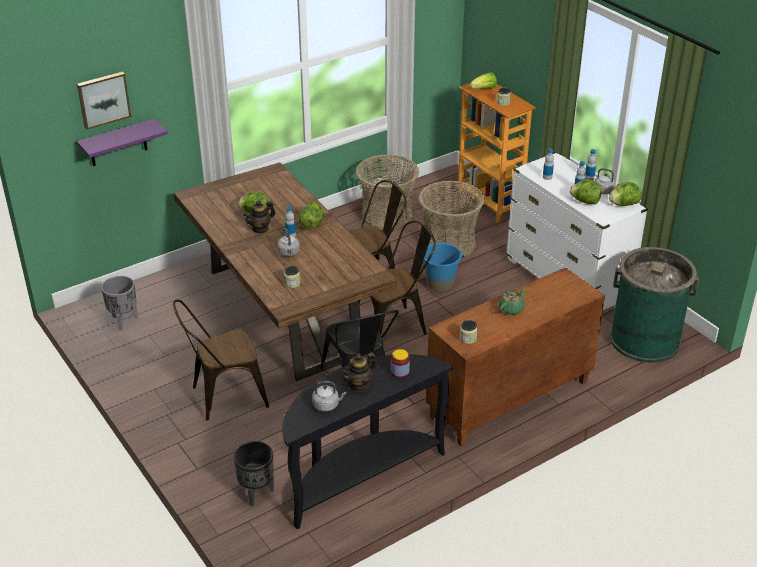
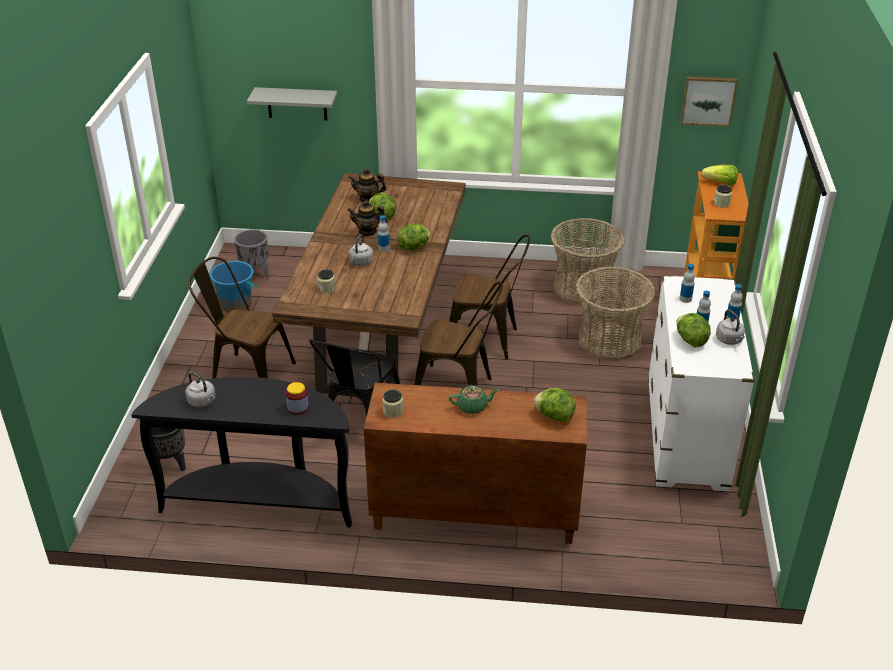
camera: 40 degrees right, 0 degrees up
picture [77,72,131,130] -> picture moved to [680,76,738,126]
purple shelf [77,119,168,166] -> grey shelf [247,87,337,121]
teapot [340,353,377,392] -> teapot moved to [349,168,387,202]
blue bucket [423,243,464,292] -> blue bucket moved to [210,261,257,313]
lettuce [609,182,641,206] -> lettuce moved to [533,388,576,422]
green trash can [610,247,699,363] -> none

